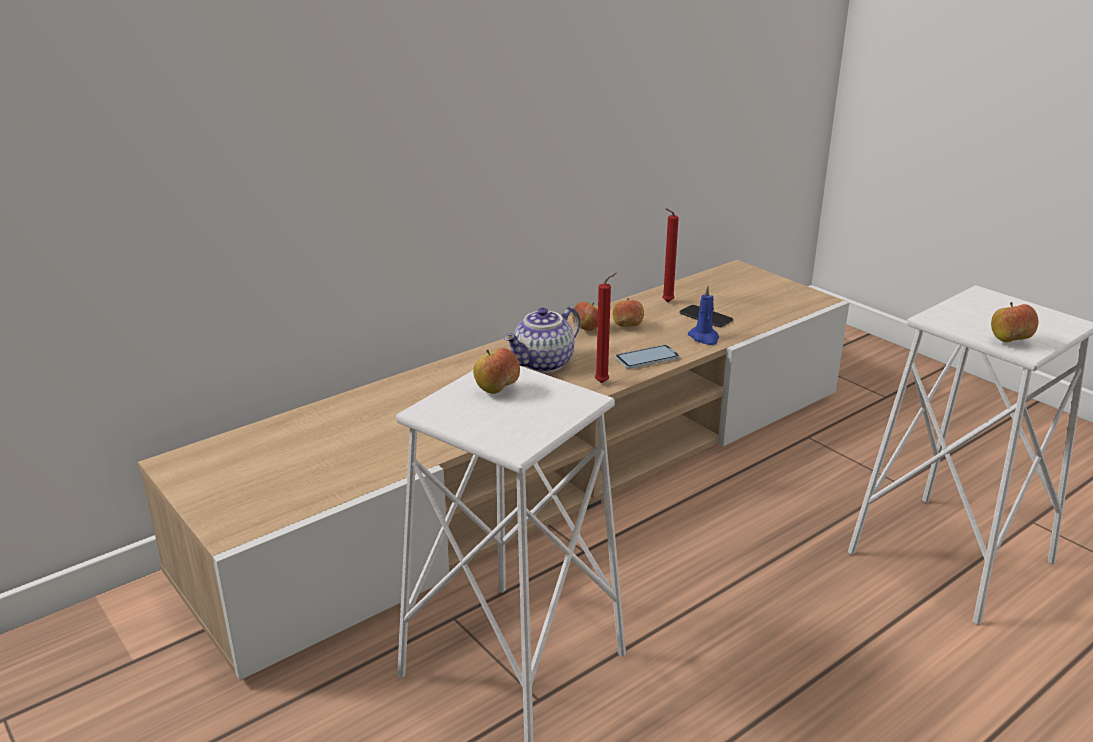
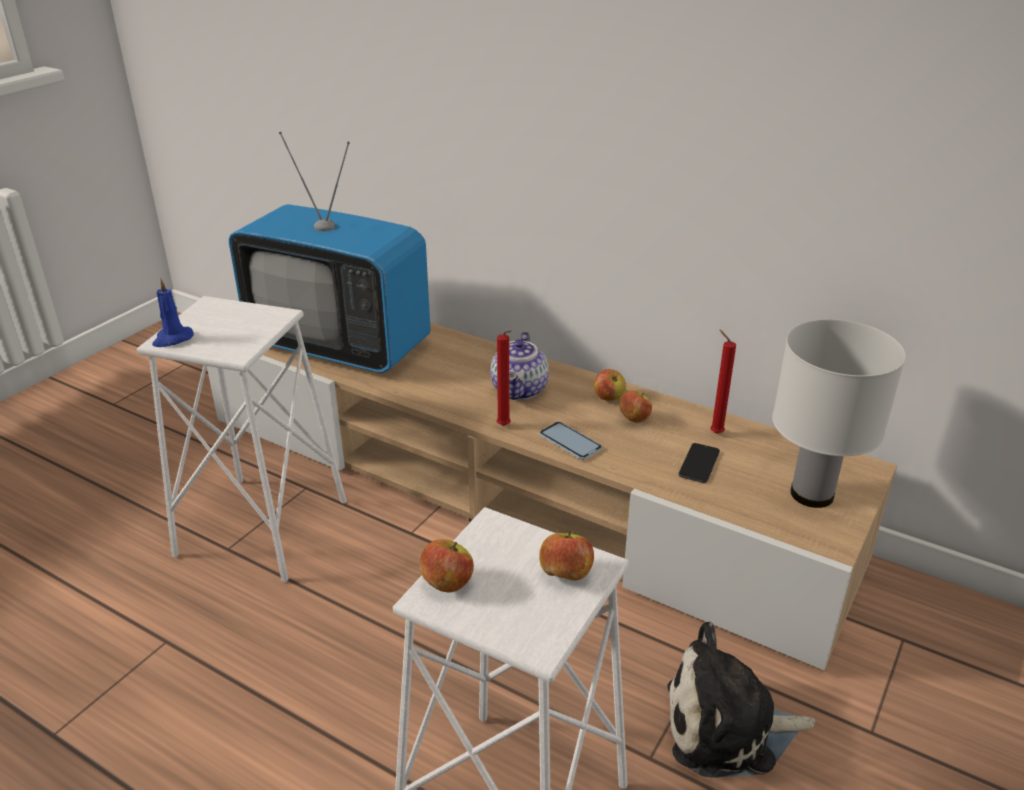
camera: 70 degrees right, 5 degrees up
apple [473,348,520,394] -> apple moved to [539,530,594,581]
teapot [504,307,580,373] -> teapot turned 105 degrees counterclockwise [491,331,549,400]
blue candle [688,285,719,345] -> blue candle moved to [152,278,194,347]
none -> television [229,132,431,373]
none -> plush toy [667,622,816,778]
none -> white table lamp [772,319,906,508]

